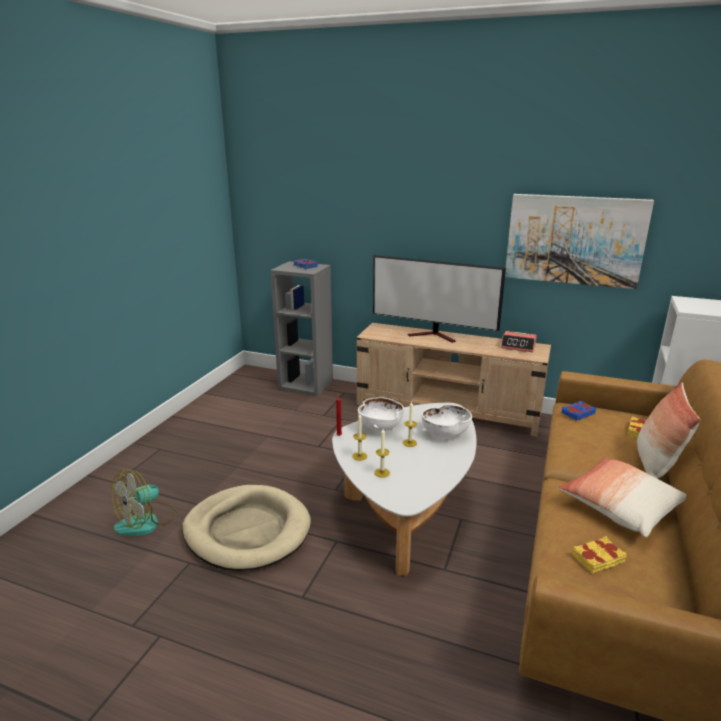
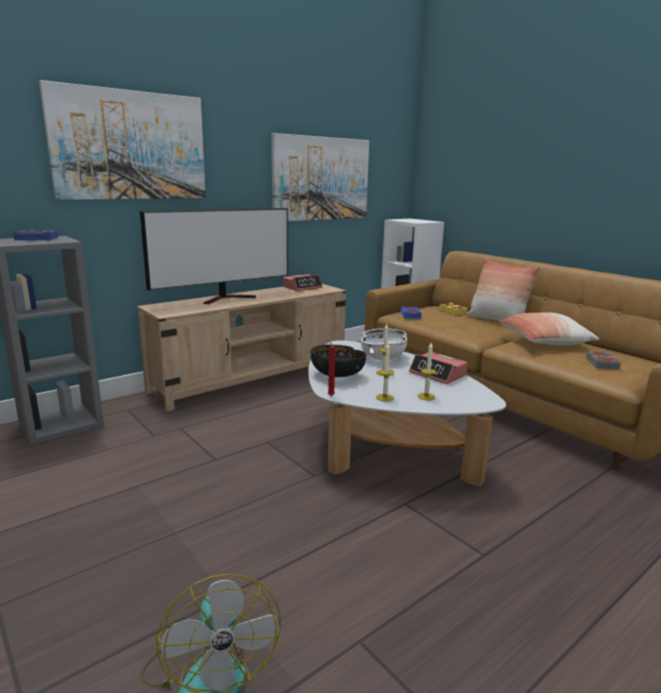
camera: 60 degrees left, 5 degrees down
beige dog bed [182,485,311,571] -> none
white bowl [358,397,404,431] -> black bowl [311,345,366,377]
yellow book [572,536,627,574] -> grey book [586,350,621,370]
none -> picture [39,80,206,200]
none -> alarm clock [409,352,467,384]

